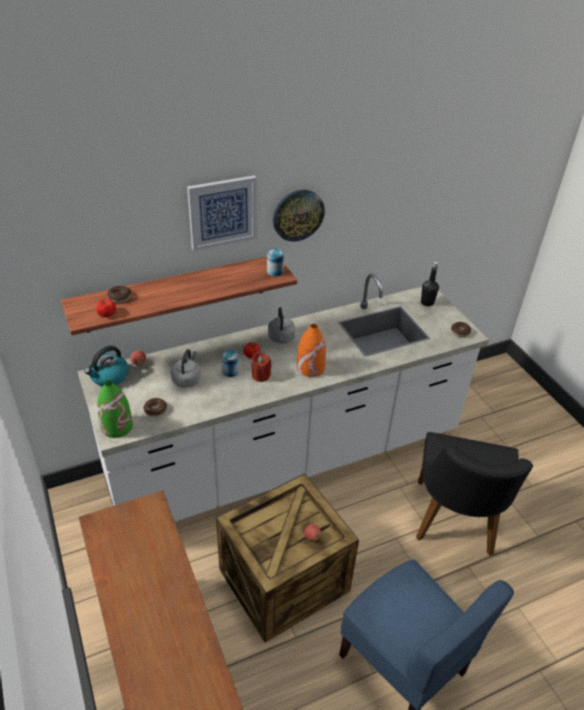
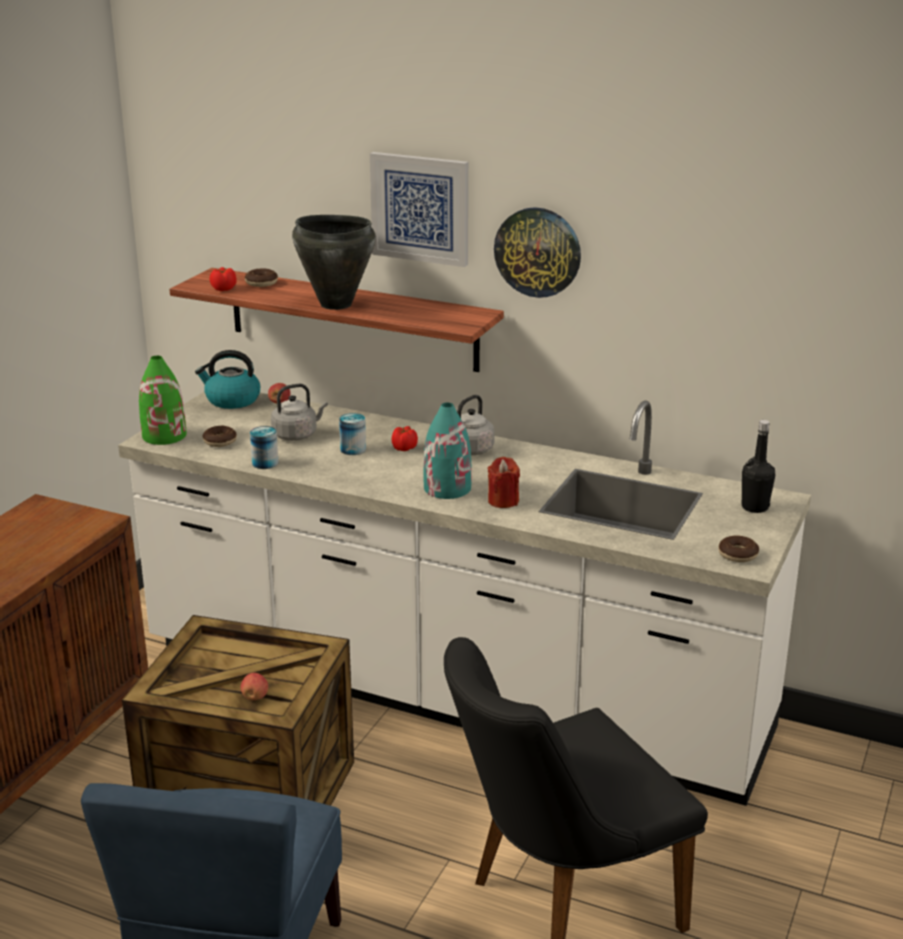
camera: 50 degrees right, 15 degrees down
red candle [251,352,271,382] -> red candle moved to [488,457,520,508]
can [267,248,284,276] -> can moved to [250,426,279,469]
orange vase [297,324,326,377] -> turquoise vase [423,403,471,499]
none -> black cooking pot [292,215,376,310]

